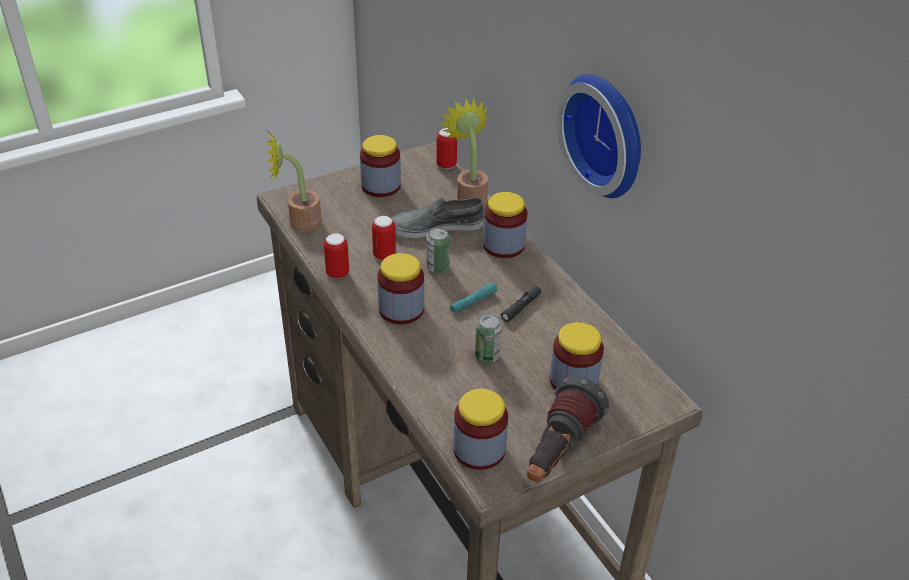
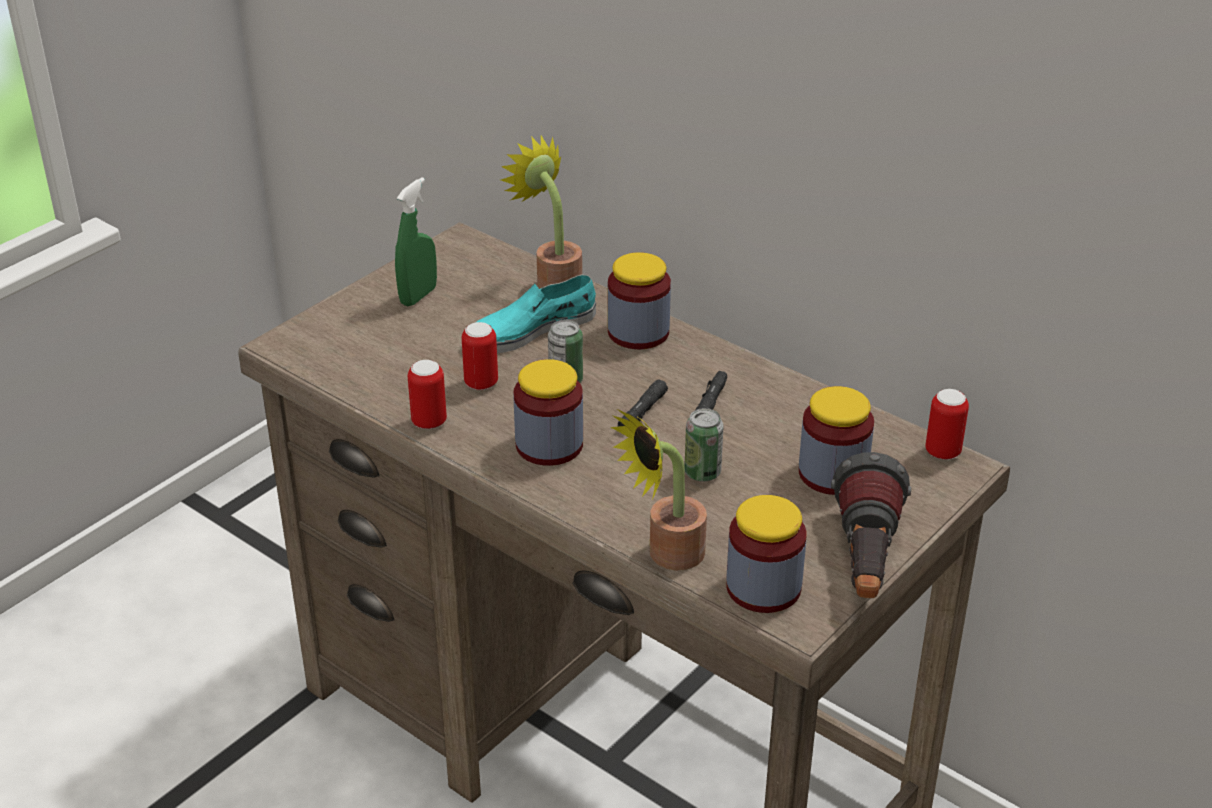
camera: 20 degrees left, 5 degrees down
potted plant [266,132,322,232] -> potted plant moved to [610,409,707,570]
jar [360,135,401,197] -> green spray bottle [395,177,437,306]
grey shoe [391,197,484,238] -> turquoise shoe [477,274,596,353]
can [436,128,457,169] -> can moved to [925,389,969,460]
turquoise flashlight [450,282,497,313] -> black flashlight [618,379,668,427]
wall clock [557,74,641,198] -> none

